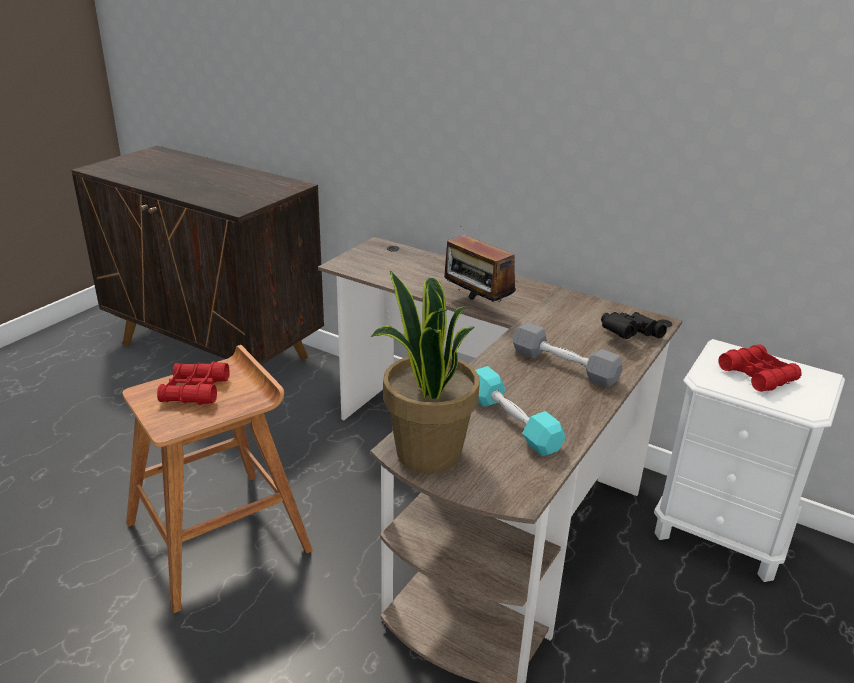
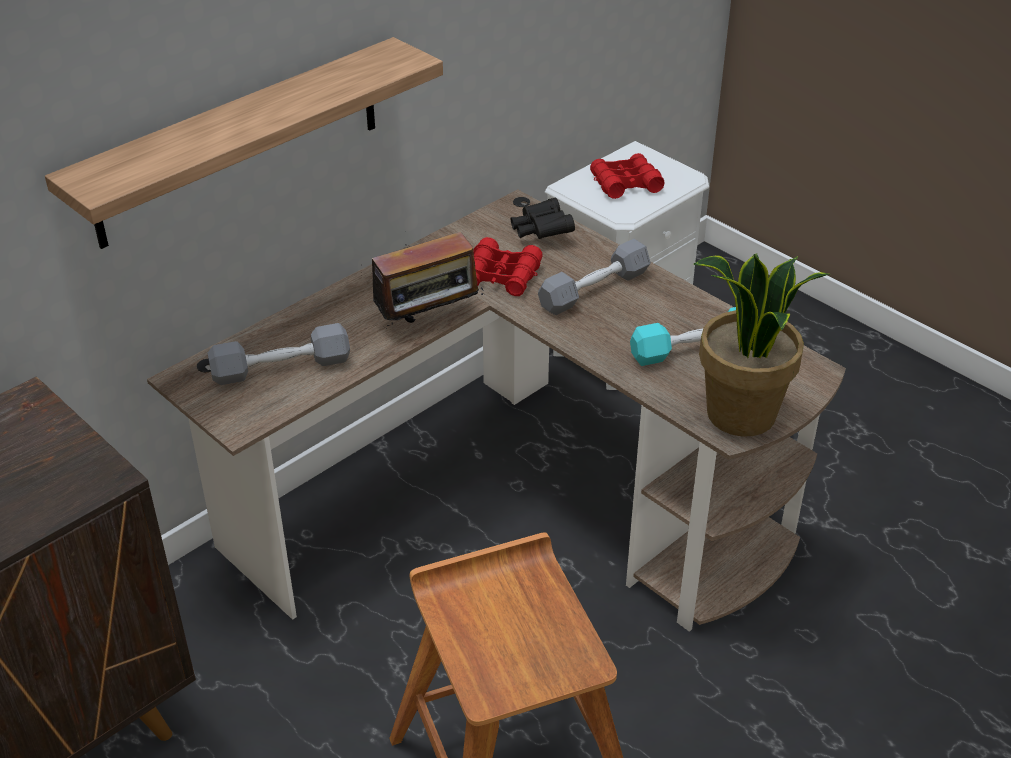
camera: 75 degrees left, 10 degrees up
red binoculars [157,361,230,405] -> red binoculars moved to [473,237,543,296]
none -> shelf [45,37,443,249]
none -> grey dumbbell [208,323,350,385]

